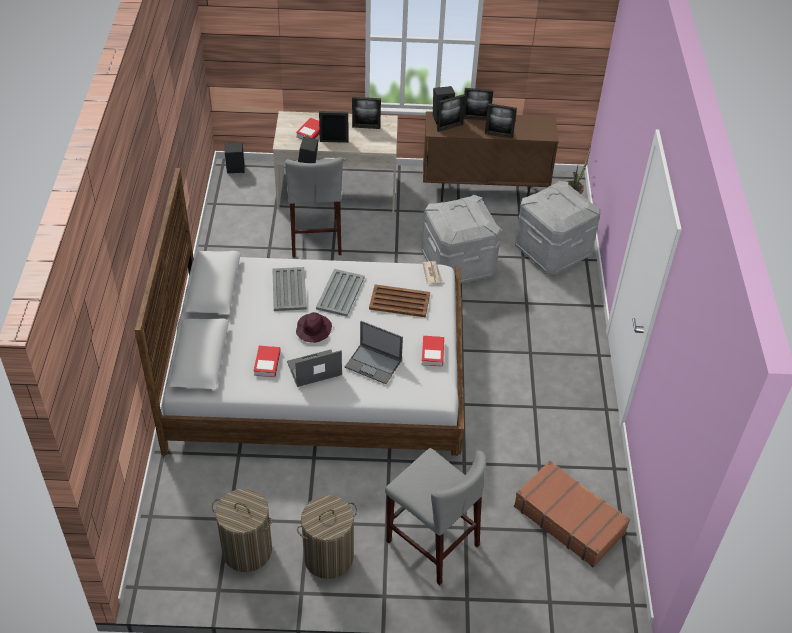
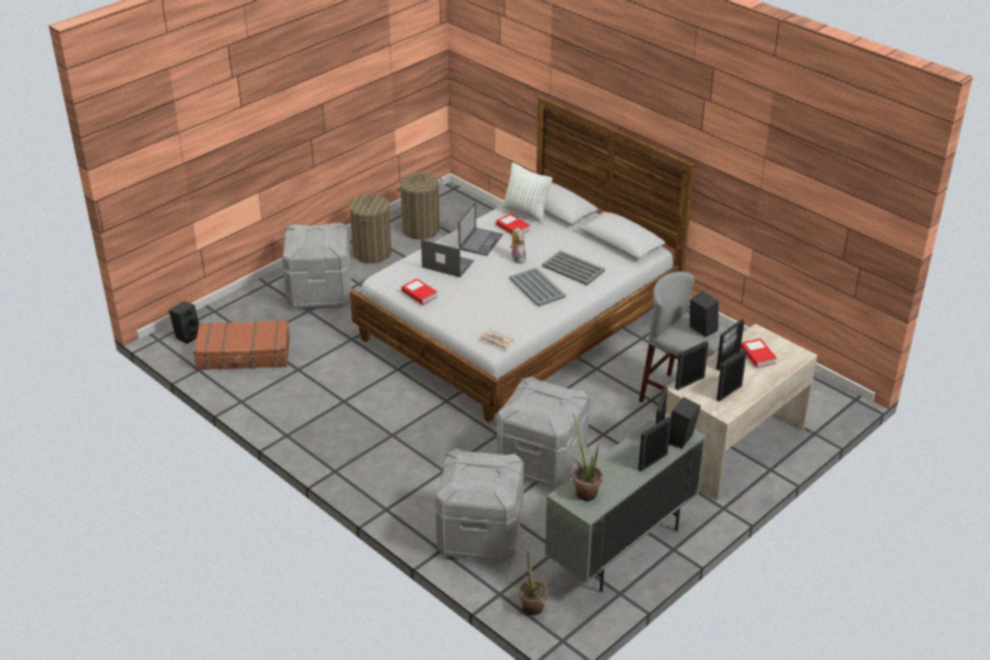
camera: 135 degrees right, 10 degrees down
black speaker [225,142,245,174] -> black speaker moved to [169,301,199,344]
purple hat [296,312,332,343] -> plush toy [510,227,526,264]
laptop [345,321,403,384] -> laptop turned 45 degrees clockwise [421,239,474,277]
brown tray [369,284,430,317] -> none
grey stool [385,448,486,585] -> grey storage box [282,222,352,309]
brown cabinet [423,111,558,202] -> grey cabinet [545,412,706,592]
picture frame [485,103,517,139] -> picture frame moved to [675,341,709,390]
none -> pillow [502,163,553,224]
none -> potted plant [571,414,603,501]

